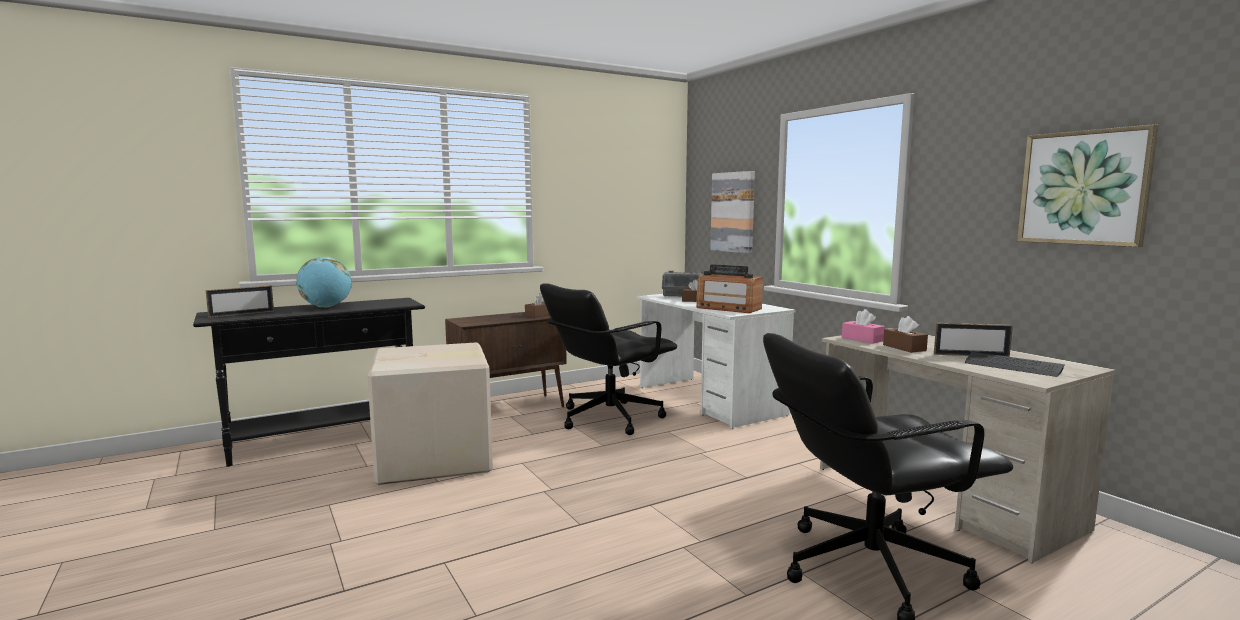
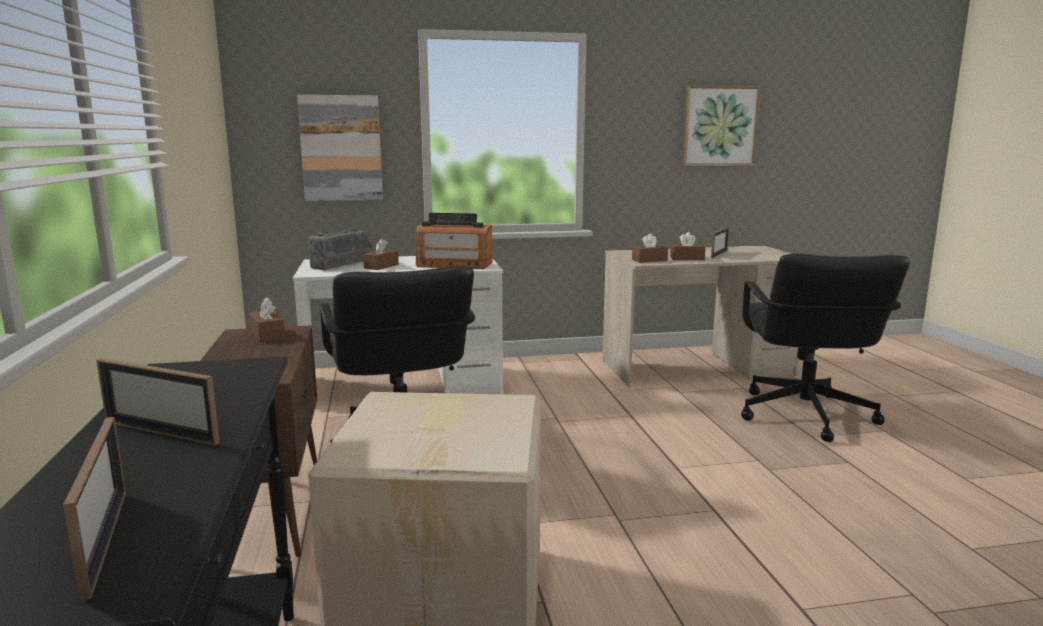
camera: 70 degrees left, 5 degrees up
globe [296,257,352,307] -> picture frame [96,358,220,446]
radio [696,264,763,313] -> radio turned 45 degrees clockwise [415,213,492,269]
pink tissue box [842,309,885,344] -> brown tissue box [632,233,668,263]
keyboard [965,352,1065,377] -> none

